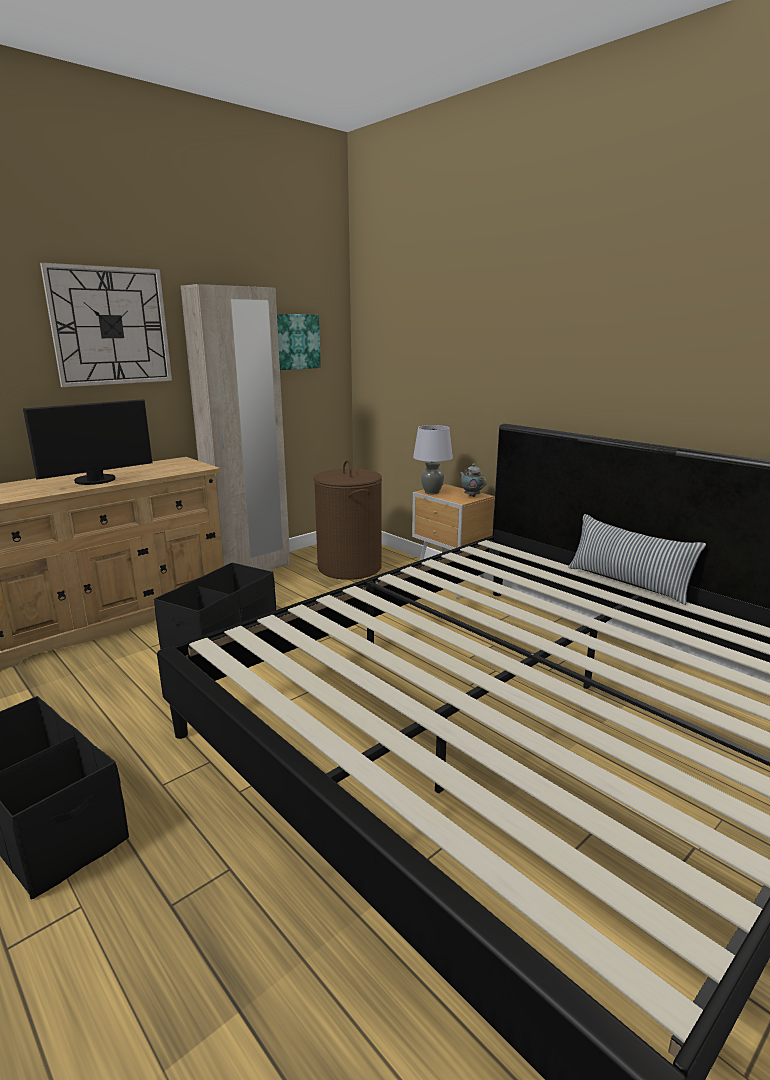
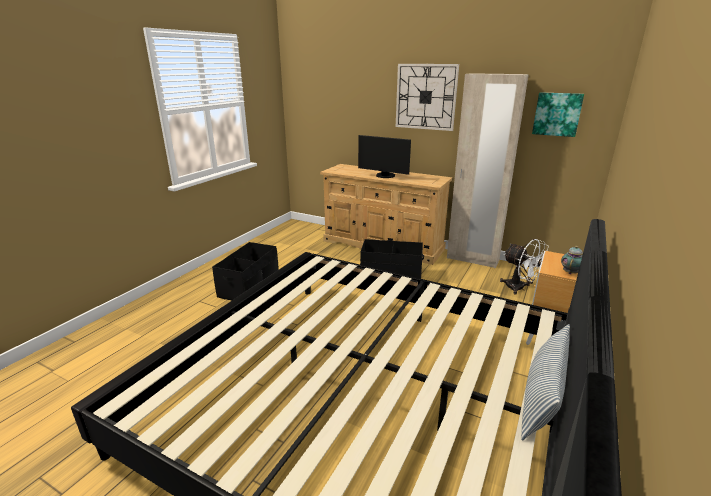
camera: 70 degrees right, 5 degrees up
brown laundry basket [313,460,382,580] -> white fan [500,239,549,295]
grey table lamp [413,425,453,494] -> none

